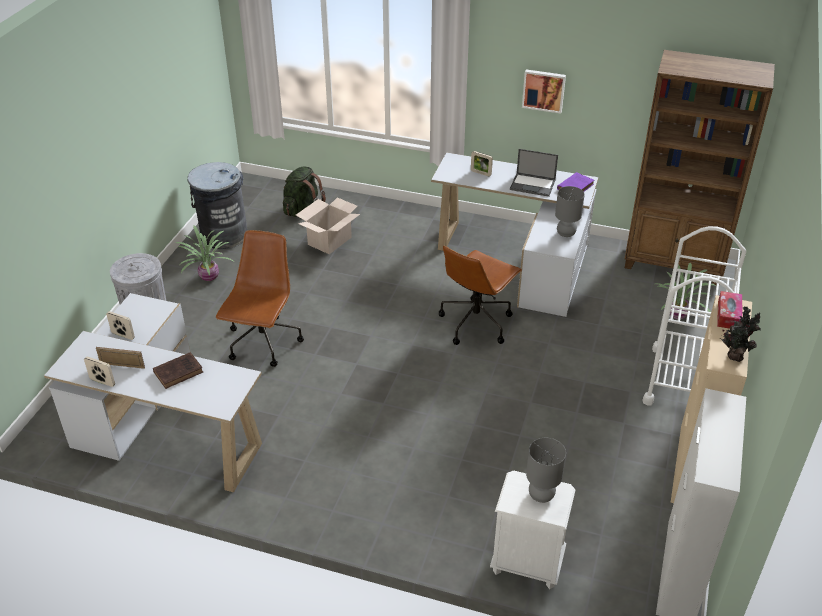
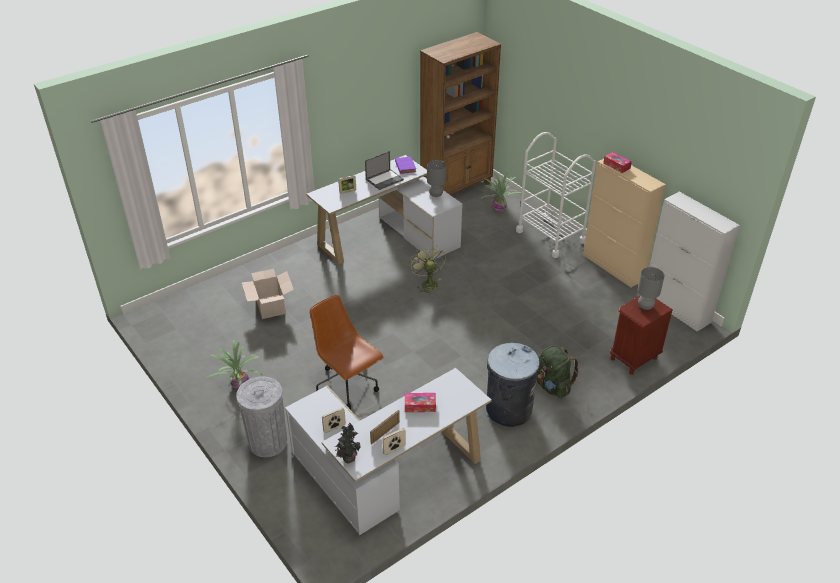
camera: 55 degrees left, 0 degrees up
brown book [153,352,203,389] -> tissue box [405,393,436,412]
grey trash can [187,162,248,249] -> grey trash can moved to [486,343,539,427]
green backpack [283,166,326,217] -> green backpack moved to [536,346,579,398]
brown office chair [439,246,522,345] -> green fan [410,246,446,294]
white nightstand [490,471,576,589] -> brown nightstand [610,295,673,375]
picture [522,69,566,114] -> none
potted plant [720,307,761,362] -> potted plant moved to [335,423,361,463]

